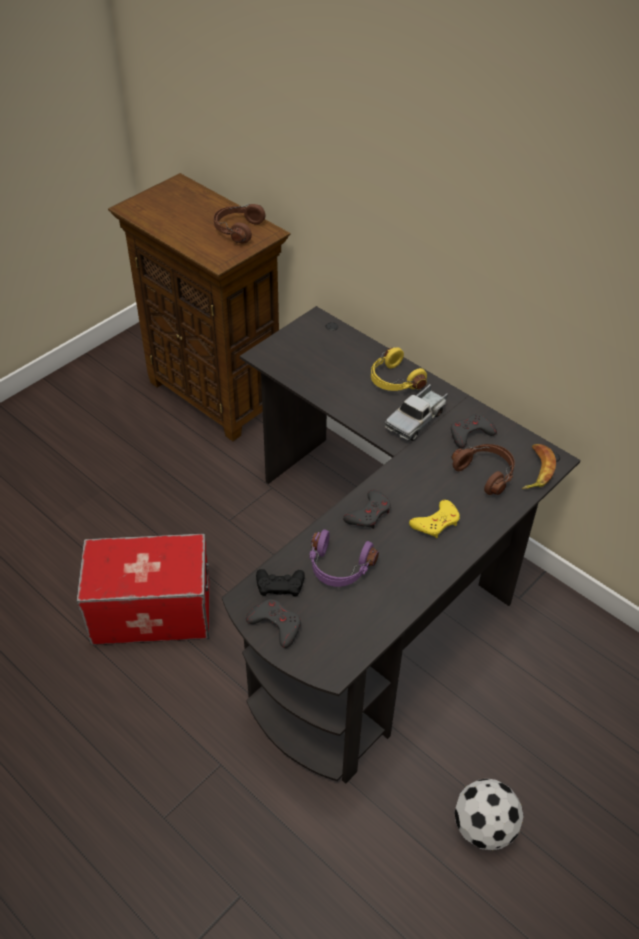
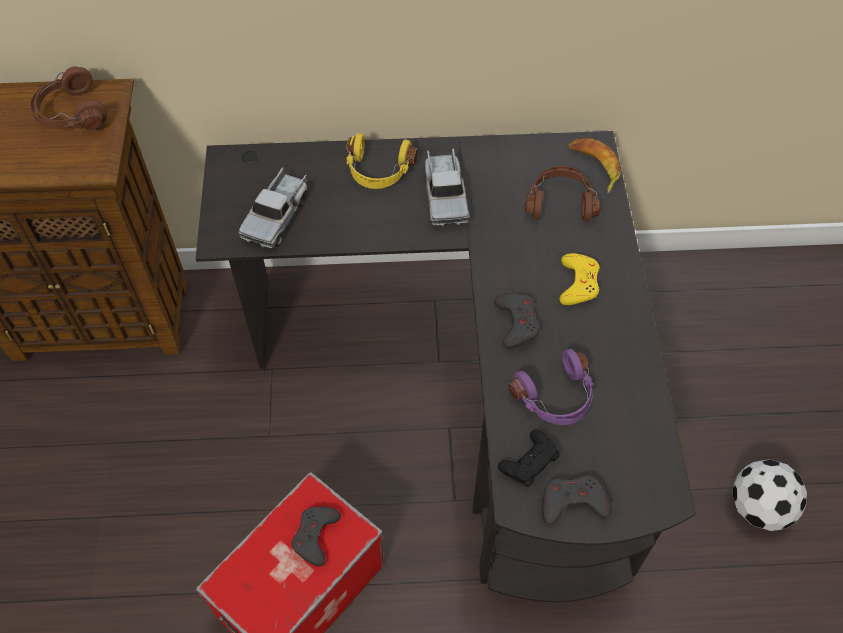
camera: 45 degrees left, 10 degrees up
grey game controller [451,414,497,448] -> grey game controller moved to [292,507,341,566]
none -> toy truck [238,167,307,248]

